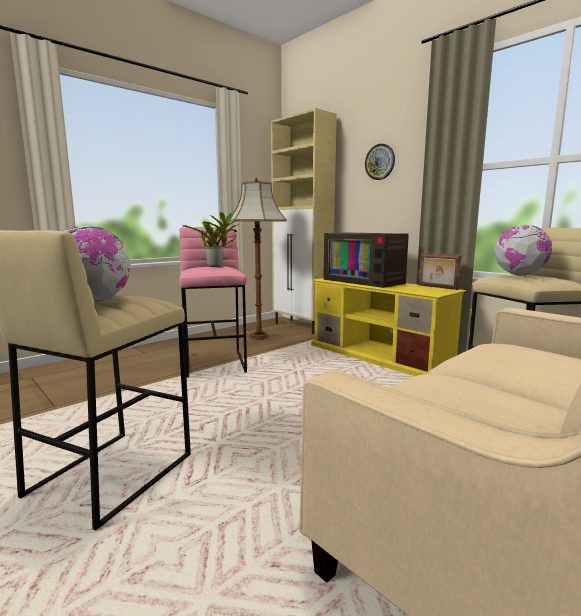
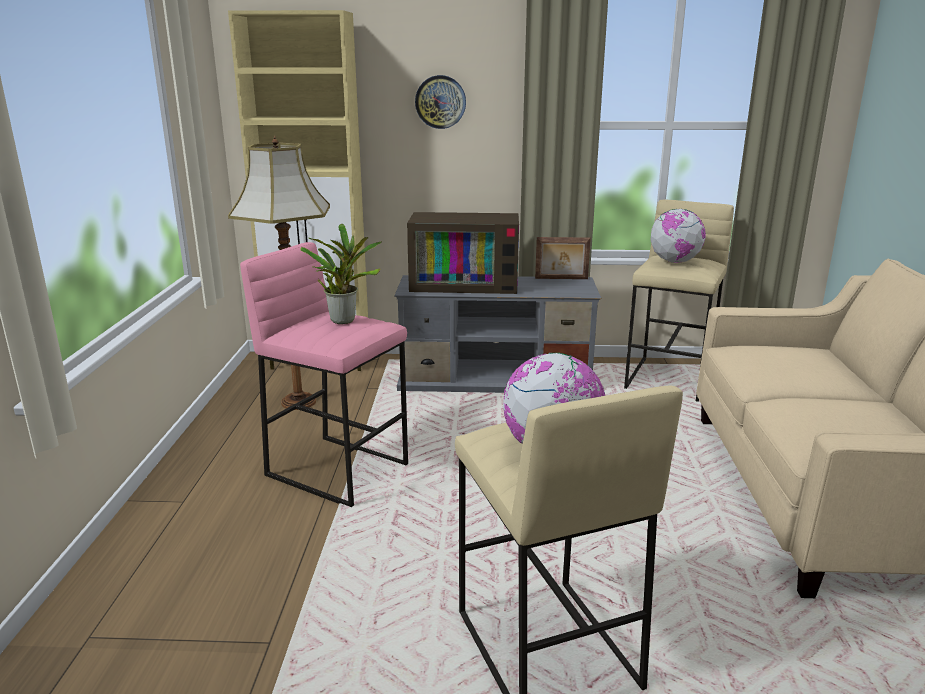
camera: 45 degrees left, 10 degrees up
yellow tv stand [311,278,466,376] -> grey tv stand [394,275,601,393]

